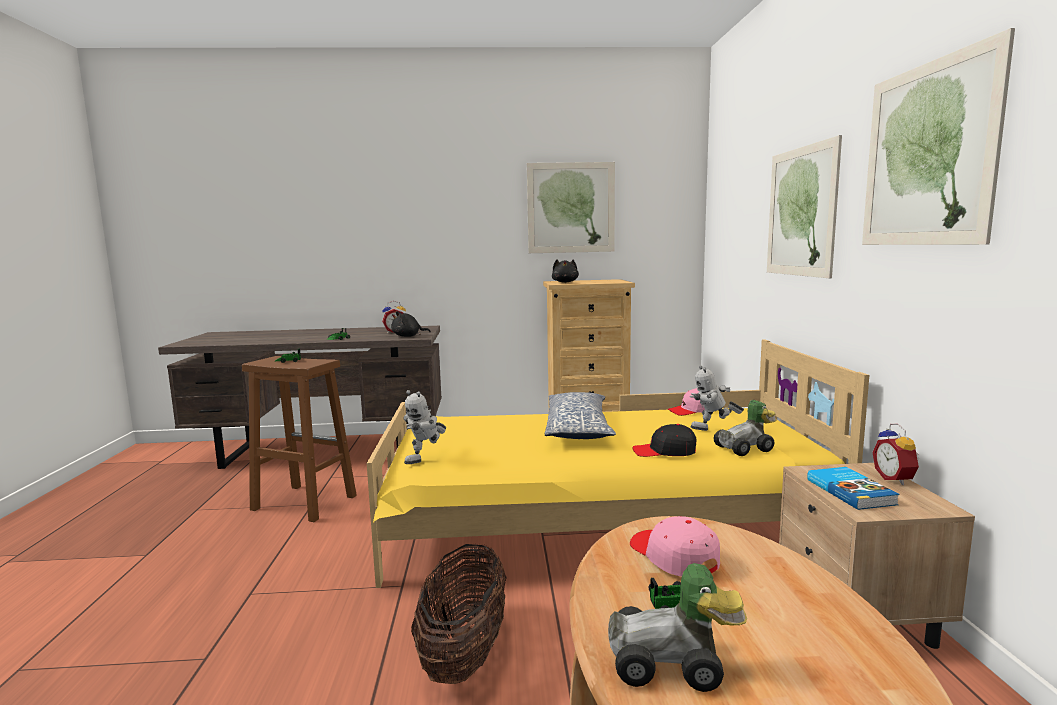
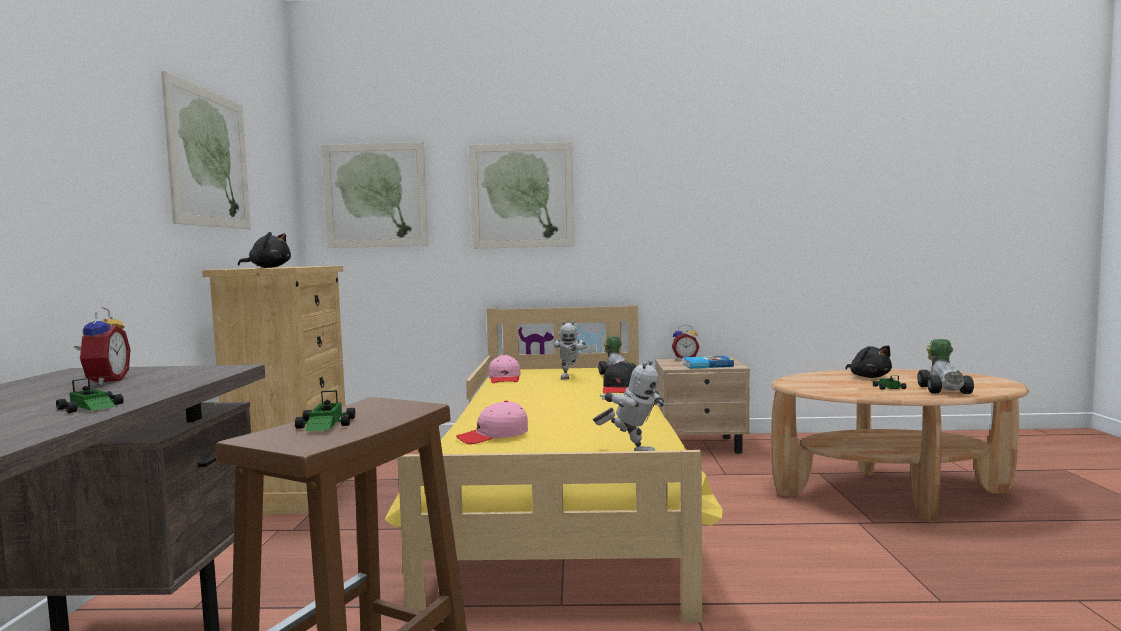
camera: 85 degrees left, 5 degrees down
black plush toy [391,311,431,337] -> black plush toy moved to [845,345,892,378]
basket [411,544,507,684] -> none
pillow [545,392,616,439] -> none
pink cap [630,516,720,577] -> pink cap moved to [456,401,528,444]
picture [862,28,1015,245] -> picture moved to [322,142,428,248]

